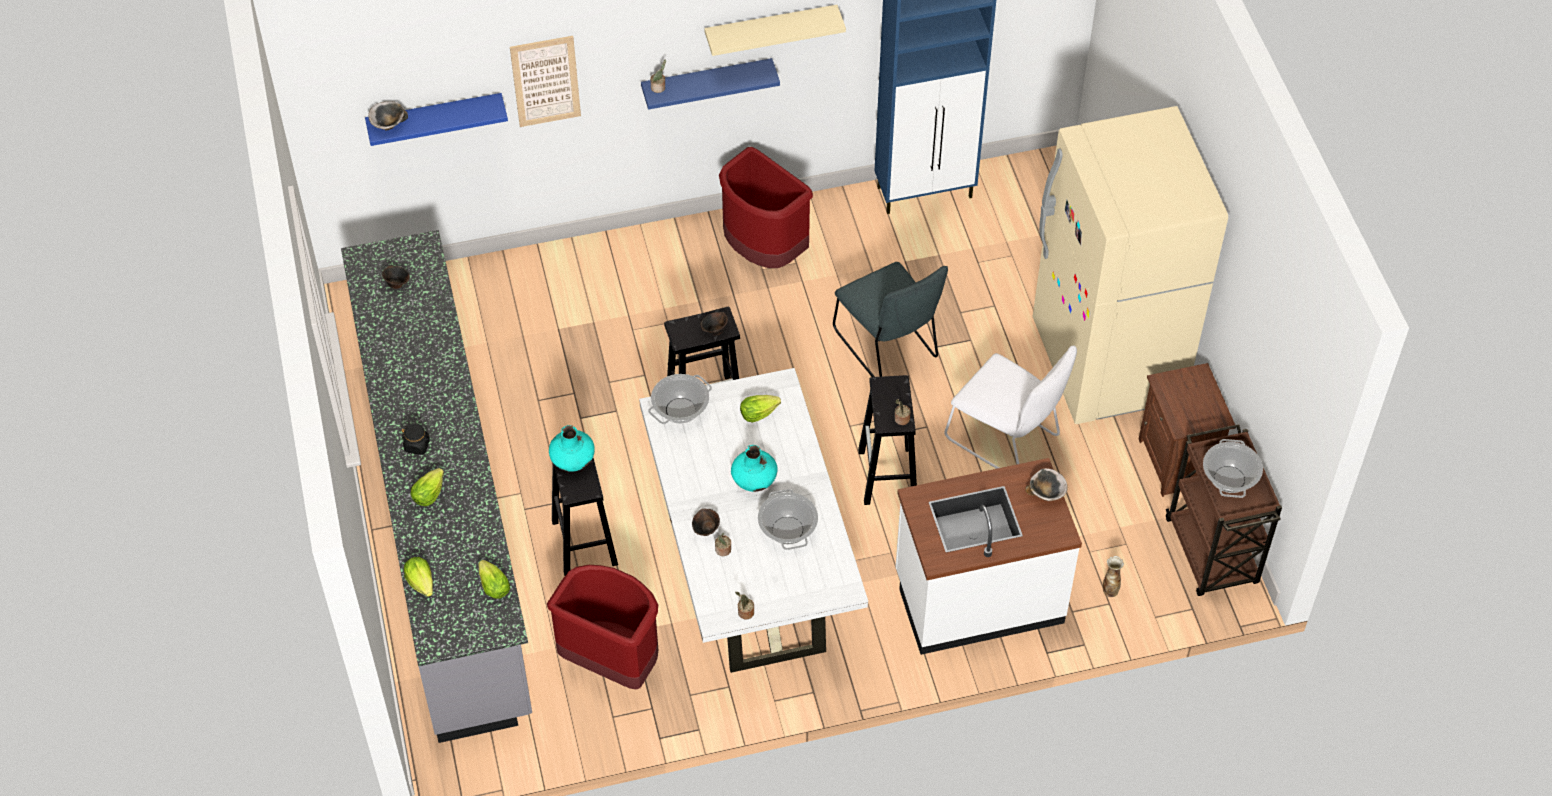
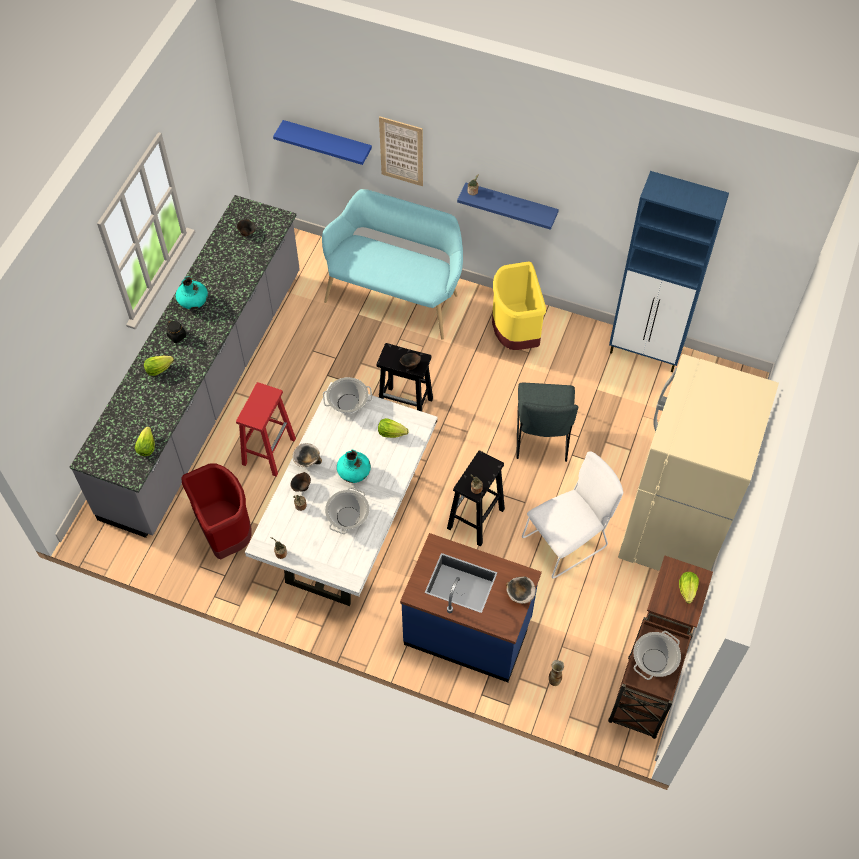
camera: 35 degrees right, 5 degrees up
bowl [368,101,408,130] -> bowl moved to [292,443,322,467]
lettuce [404,557,433,597] -> lettuce moved to [679,572,699,604]
turquoise vase [549,425,595,472] -> turquoise vase moved to [176,276,208,309]
black stool [552,458,618,576] -> red stool [236,382,296,477]
beige shelf [704,5,846,56] -> none
red trash can [719,147,813,268] -> yellow trash can [492,261,546,350]
white counter [896,458,1082,655] -> blue counter [400,533,542,682]
white chair [944,345,1077,469] -> white chair turned 105 degrees counterclockwise [522,451,623,579]
none -> turquoise bench [322,189,463,340]

